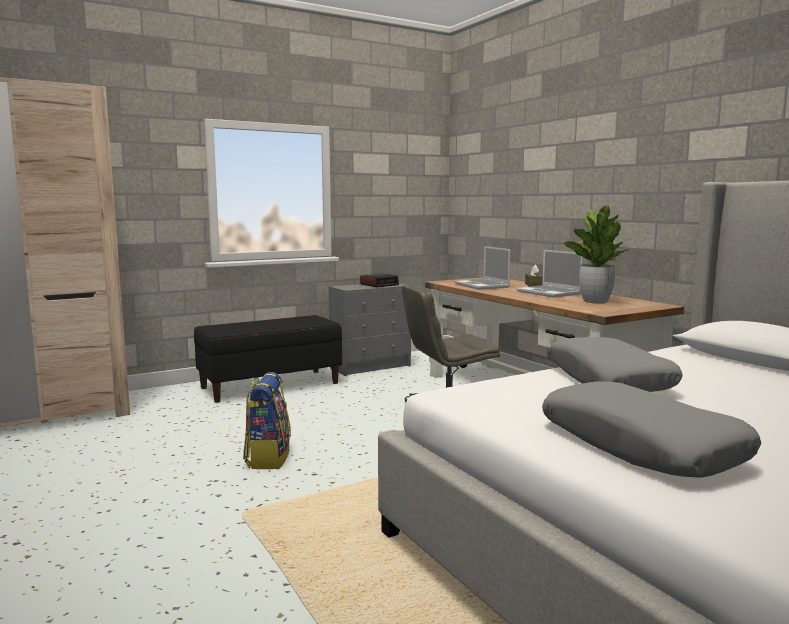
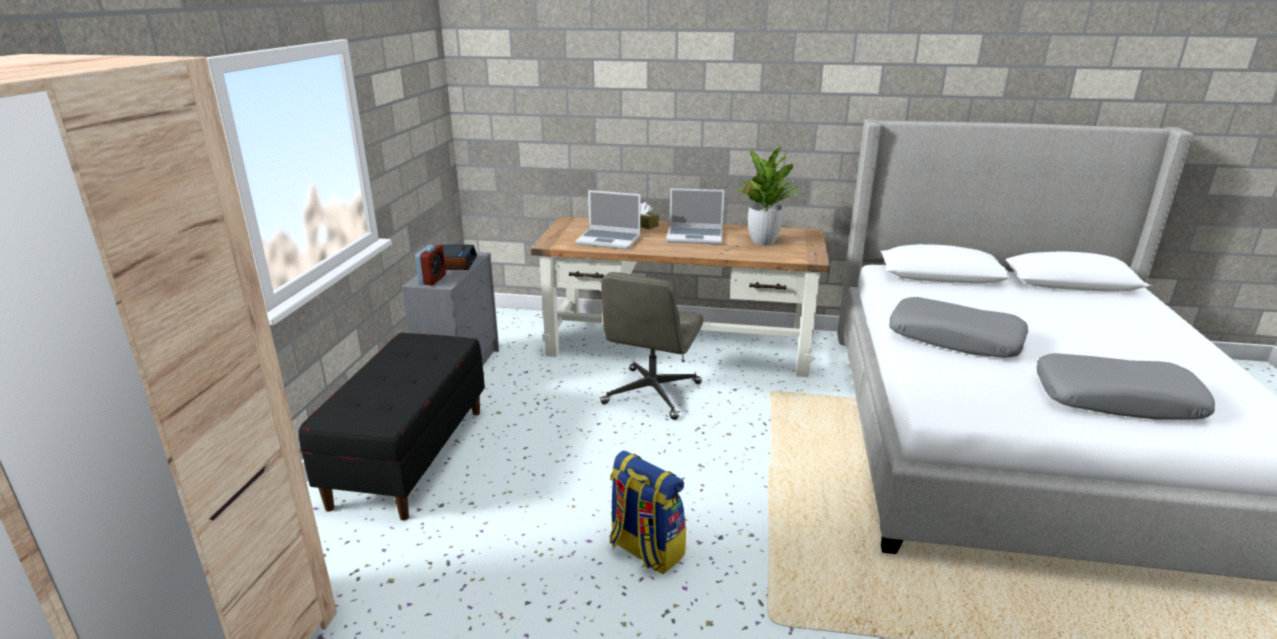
camera: 50 degrees left, 15 degrees up
none -> alarm clock [415,245,446,285]

